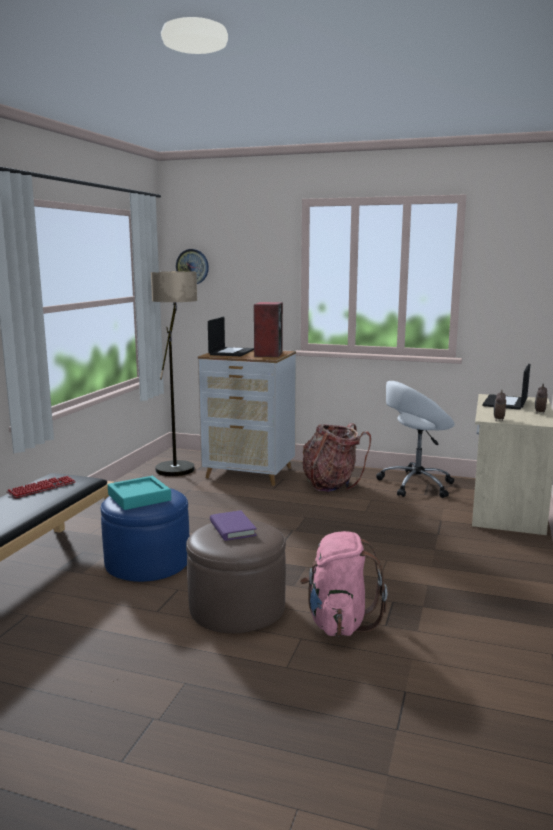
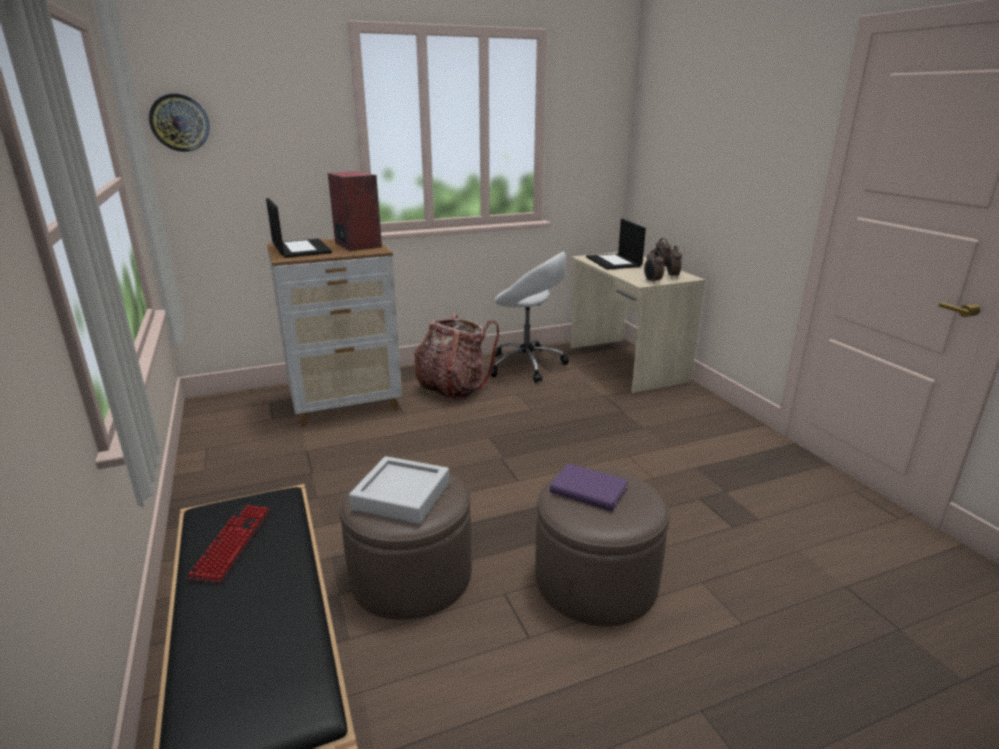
camera: 40 degrees left, 10 degrees up
blue ottoman [101,488,189,582] -> brown ottoman [340,472,472,620]
turquoise tray [108,476,171,510] -> grey tray [349,456,450,524]
floor lamp [151,271,197,476] -> none
pink backpack [300,531,387,636] -> none
white office chair [376,381,455,498] -> white office chair turned 90 degrees counterclockwise [490,252,569,383]
none -> alarm clock [667,246,682,278]

